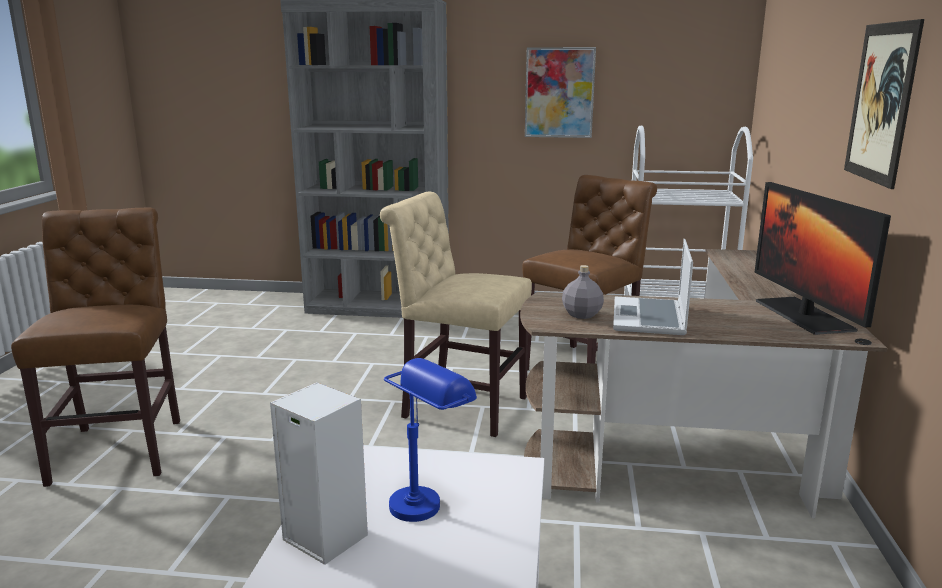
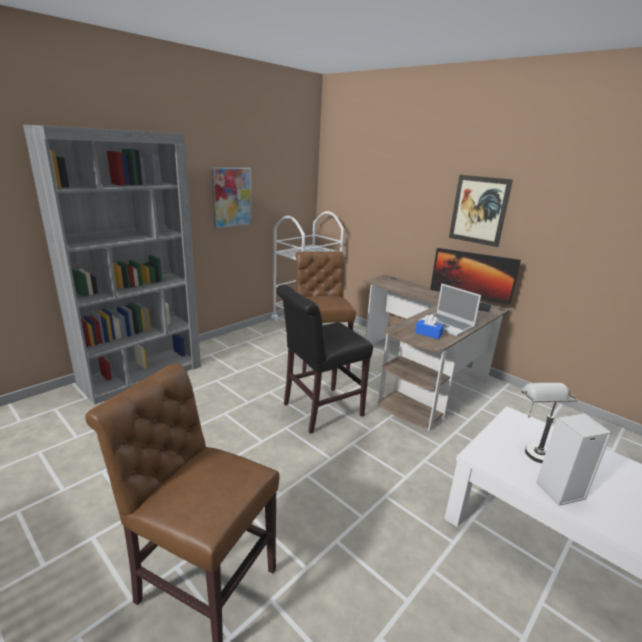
camera: 55 degrees left, 5 degrees up
beige chair [380,192,532,437] -> black chair [276,284,373,434]
blue table lamp [384,358,477,522] -> grey table lamp [522,383,578,463]
grey bottle [562,265,604,319] -> blue tissue box [415,314,444,339]

